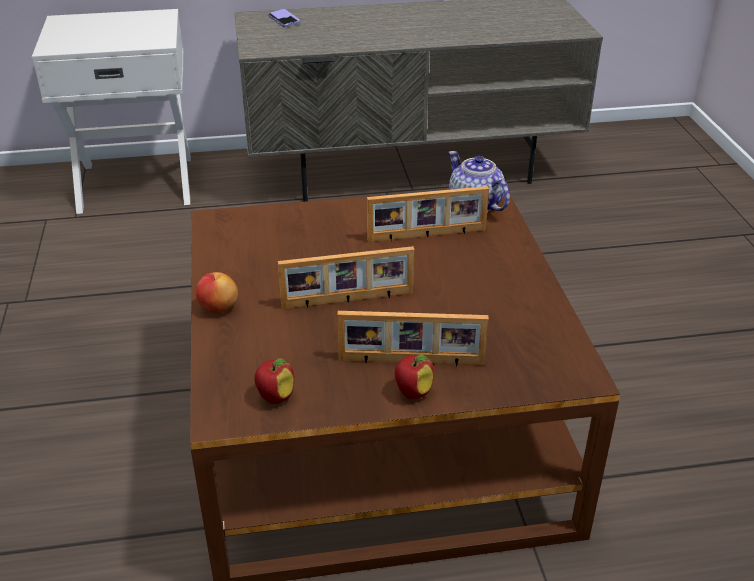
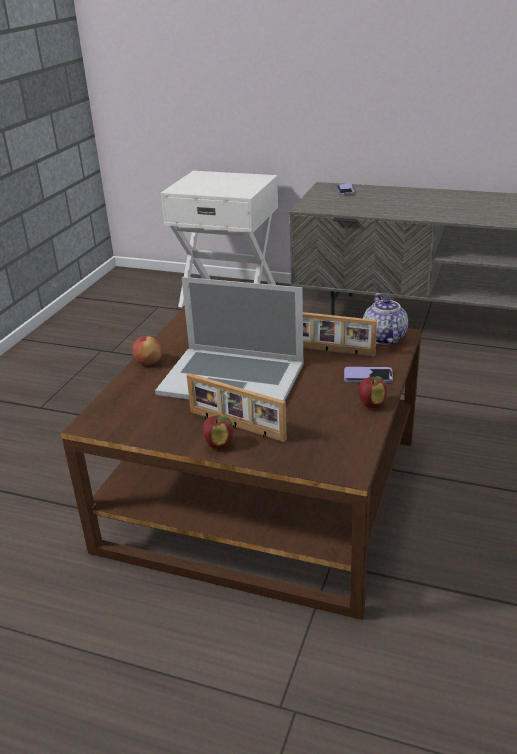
camera: 30 degrees right, 5 degrees down
apple [254,358,294,404] -> apple moved to [358,376,387,408]
picture frame [278,246,415,309] -> laptop [155,277,303,401]
none -> phone [344,367,393,383]

